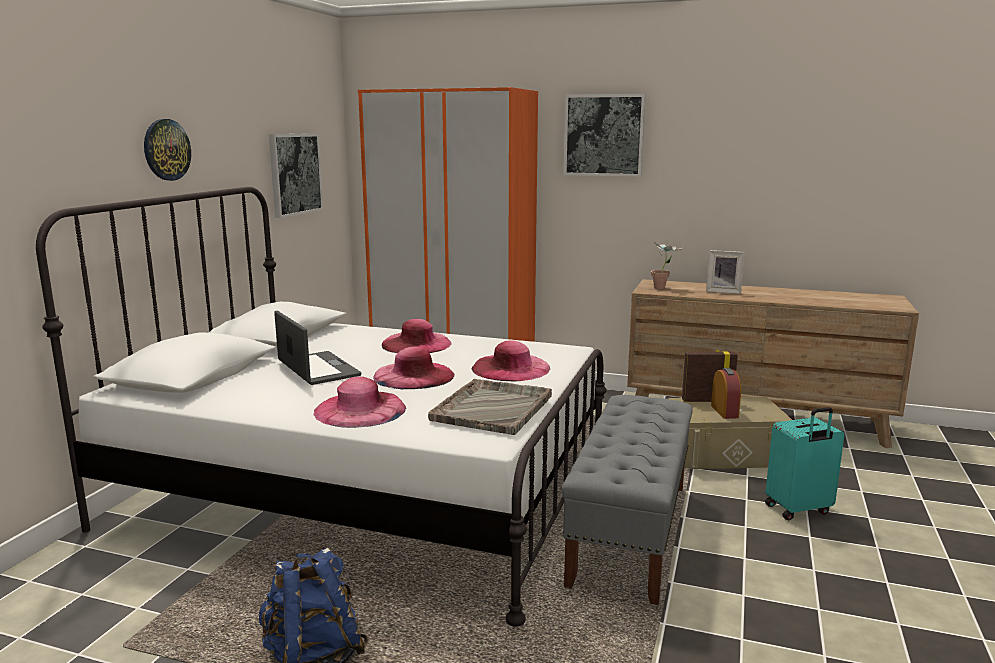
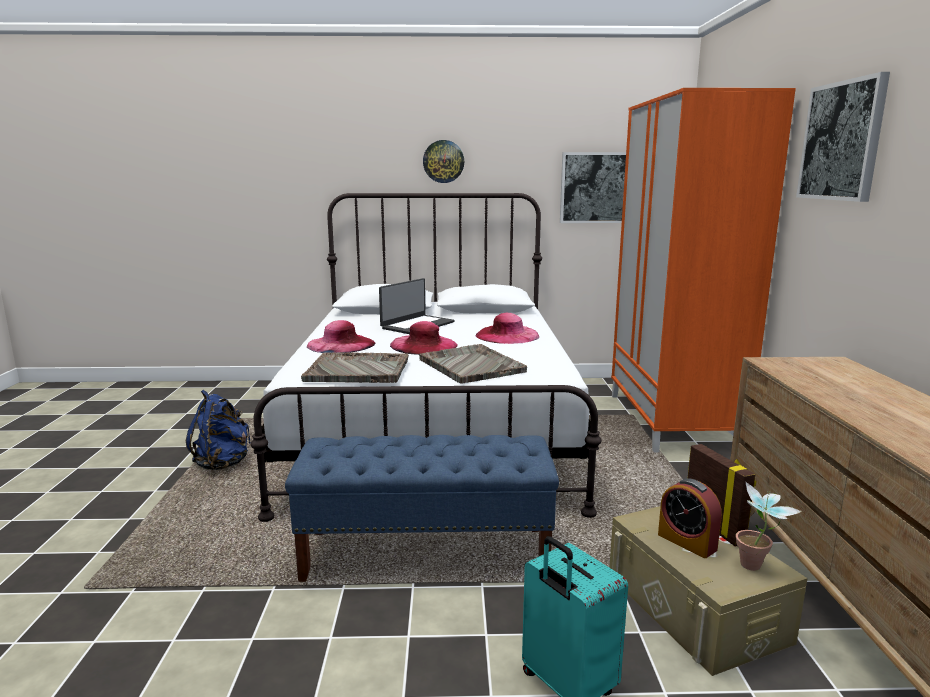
camera: 70 degrees right, 0 degrees up
pink hat [471,340,550,381] -> grey tray [419,344,527,384]
grey bench [561,395,693,605] -> blue bench [285,435,559,582]
potted plant [651,240,683,289] -> potted plant moved to [736,481,802,571]
picture frame [706,250,745,294] -> none
alarm clock [711,368,741,419] -> alarm clock turned 75 degrees clockwise [658,478,722,558]

